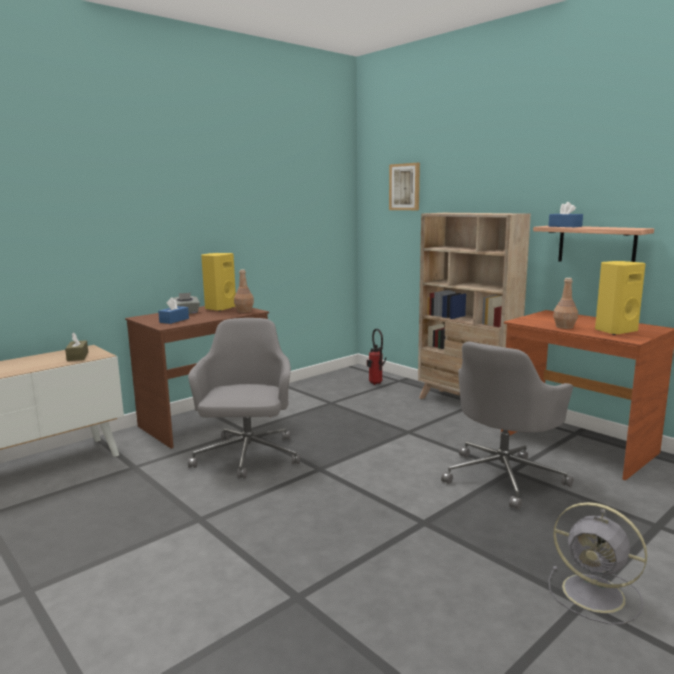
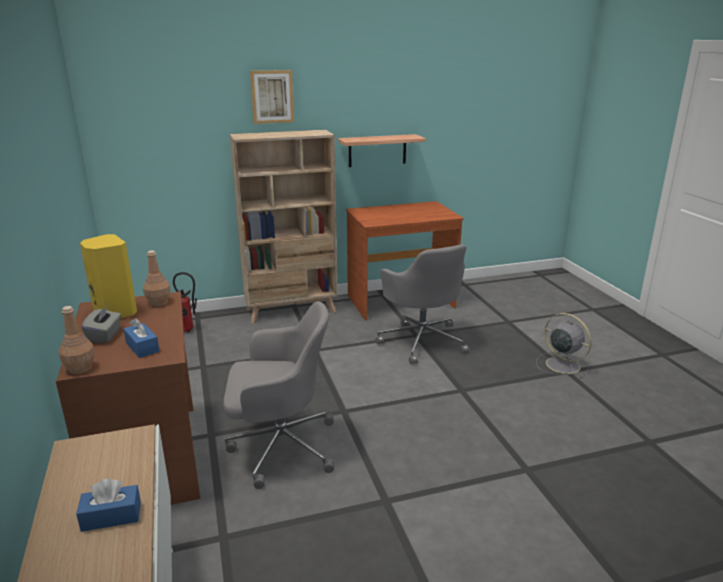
camera: 65 degrees left, 10 degrees up
brown tissue box [65,332,88,361] -> none
grey office chair [188,318,300,479] -> grey office chair turned 150 degrees clockwise [223,301,334,489]
picture [389,163,420,210] -> picture moved to [250,70,294,124]
grey fan [548,502,647,624] -> grey fan turned 105 degrees counterclockwise [536,313,592,379]
blue tissue box [549,202,583,227] -> blue tissue box moved to [76,479,141,532]
brown bottle [553,278,578,329] -> brown bottle moved to [59,306,95,374]
yellow speaker [595,261,646,335] -> none

